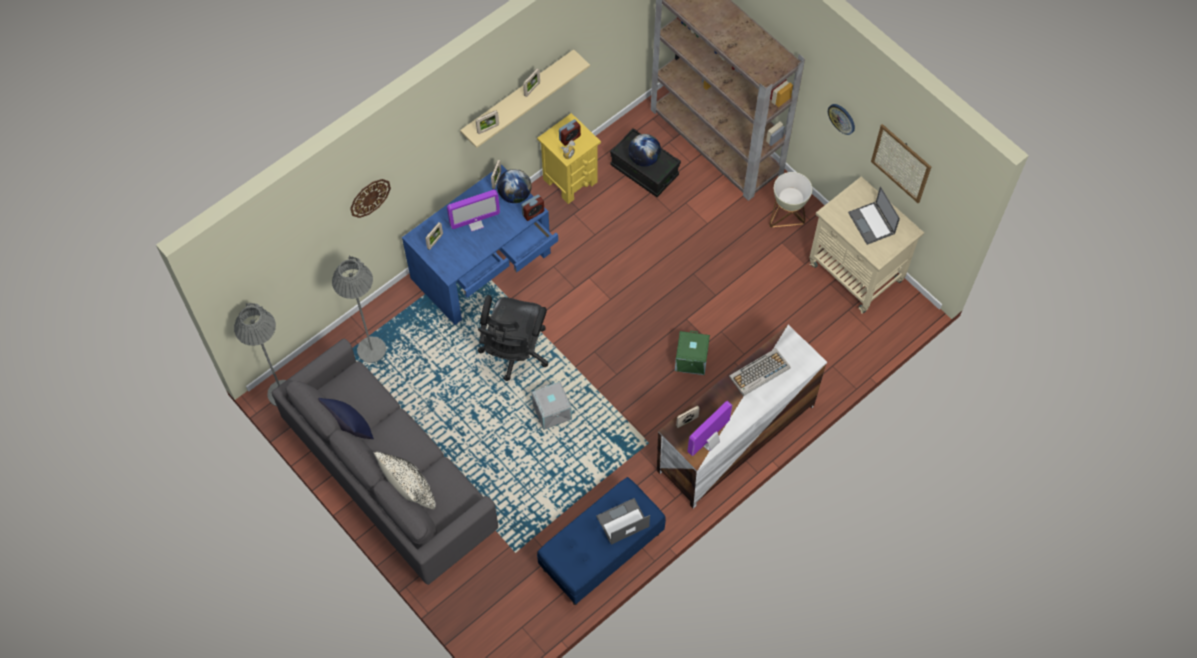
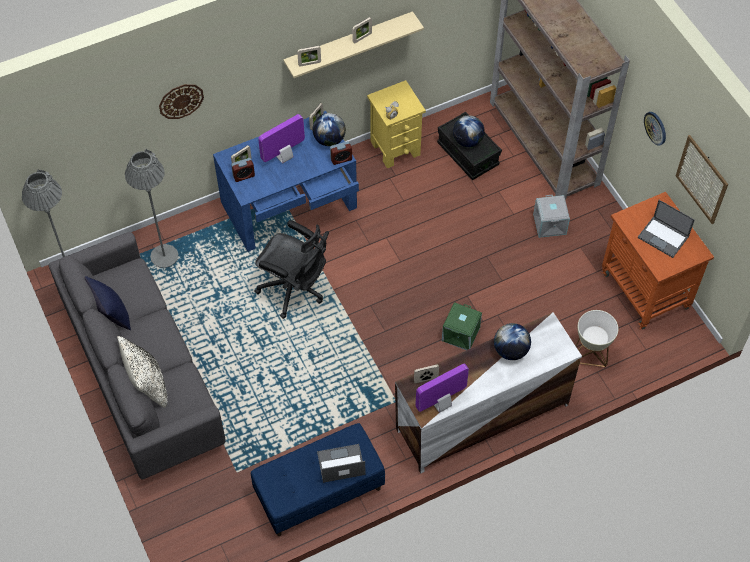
camera: 15 degrees right, 5 degrees down
monitor [447,190,500,232] -> monitor turned 150 degrees clockwise [258,114,305,163]
office chair [478,295,548,381] -> office chair turned 90 degrees counterclockwise [255,220,329,319]
grey storage box [531,381,572,430] -> grey storage box moved to [533,195,570,238]
alarm clock [559,119,581,146] -> alarm clock moved to [231,158,255,182]
keyboard [729,348,790,396] -> globe [494,323,531,360]
planter [769,172,812,227] -> planter moved to [576,310,619,367]
beige cart [809,176,924,314] -> orange cart [602,192,714,330]
laptop [848,186,900,245] -> laptop turned 45 degrees counterclockwise [638,200,695,258]

